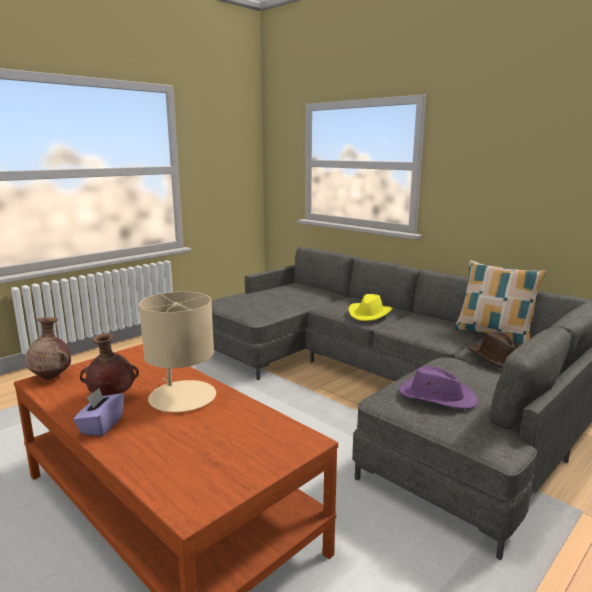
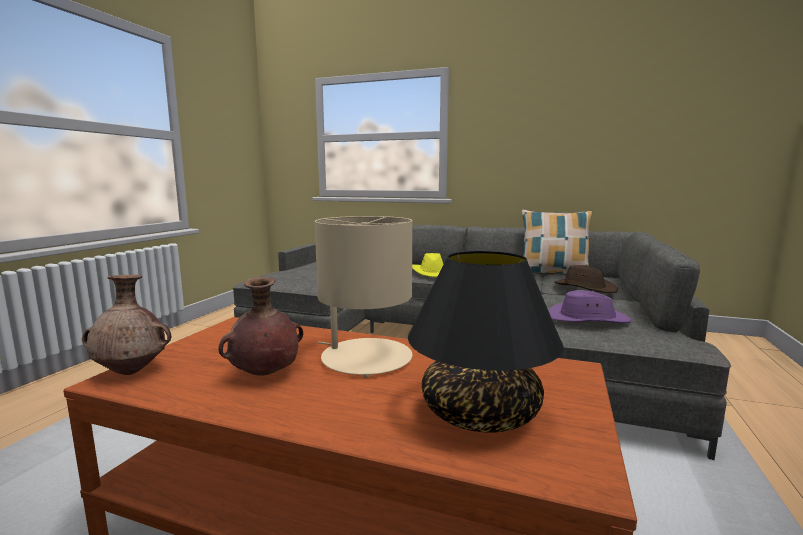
camera: 25 degrees left, 5 degrees down
purple tissue box [73,388,124,436] -> none
none -> black table lamp [408,251,564,433]

